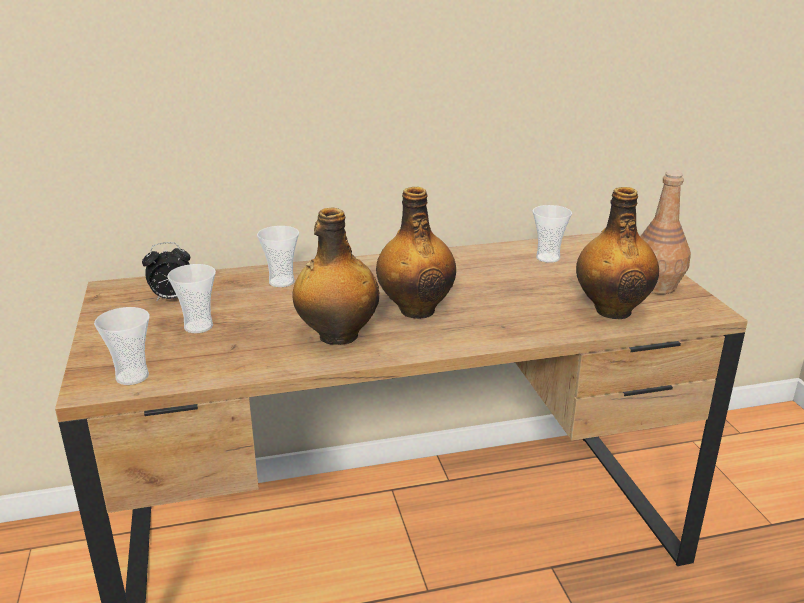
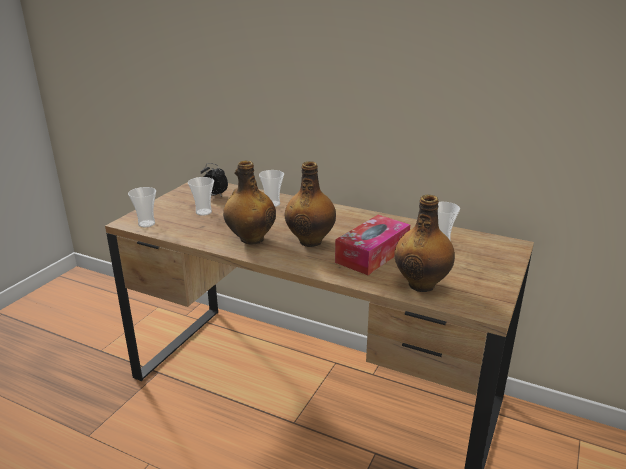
camera: 40 degrees right, 0 degrees up
brown bottle [640,170,691,294] -> none
none -> tissue box [335,215,410,275]

